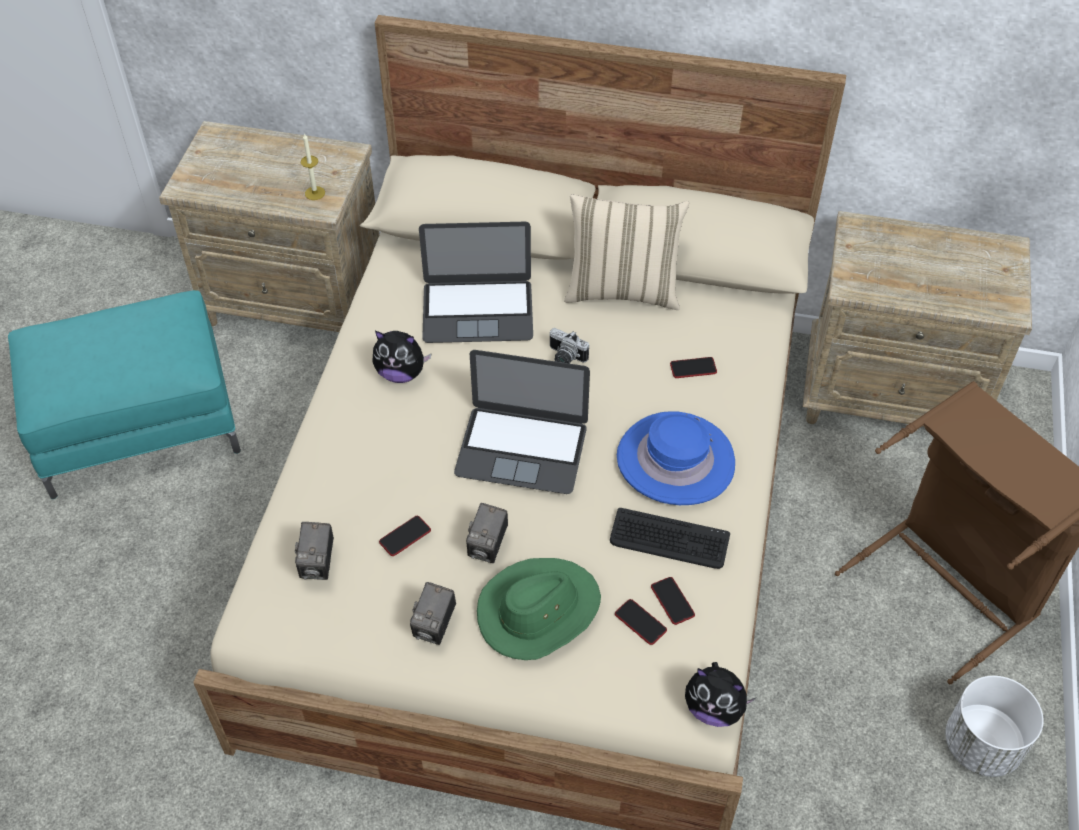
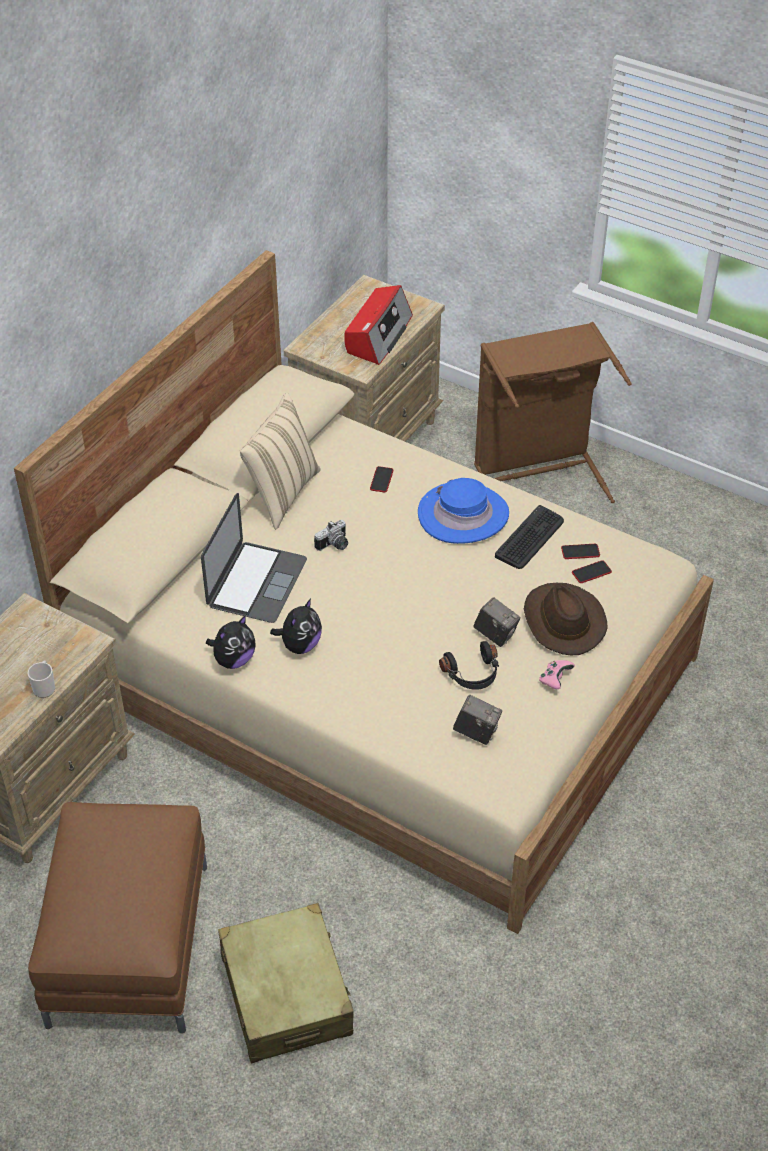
camera: 70 degrees left, 5 degrees down
turquoise ottoman [8,290,241,499] -> brown ottoman [28,802,207,1034]
candle [301,133,325,200] -> none
phone [379,516,431,556] -> black headphones [439,641,499,690]
camera [410,582,456,645] -> pink game controller [539,660,575,689]
laptop [454,350,590,494] -> none
green hat [477,558,601,660] -> brown hat [524,583,608,655]
plush toy [685,662,756,727] -> plush toy moved to [206,615,256,669]
white planter [945,676,1043,777] -> none
none -> mug [28,661,55,698]
none -> beige suitcase [218,903,354,1064]
none -> radio [344,285,413,365]

